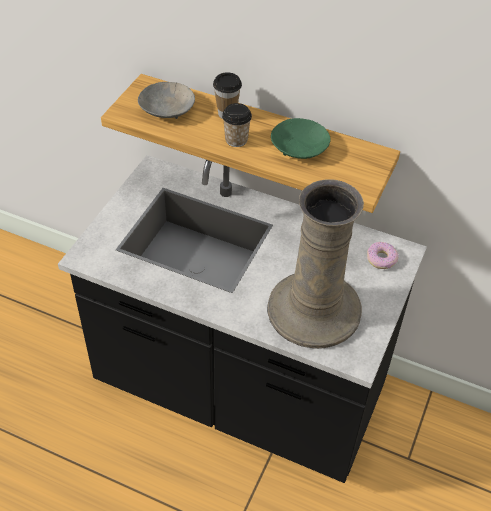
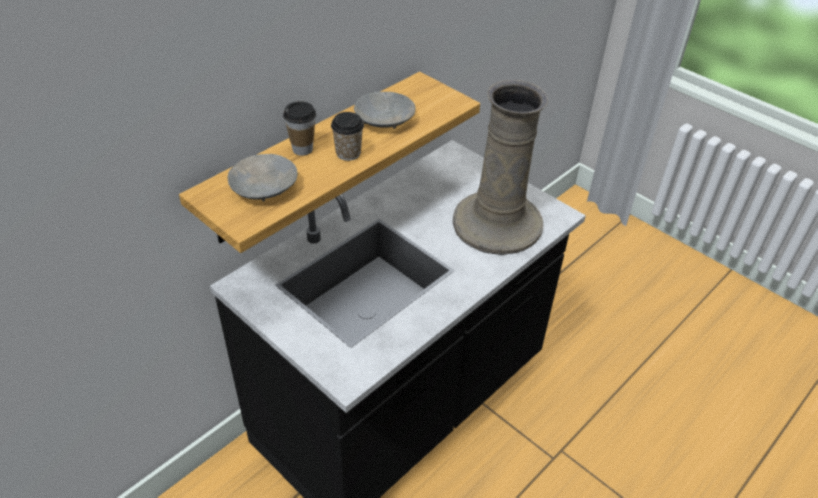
camera: 70 degrees left, 5 degrees down
green bowl [271,118,330,159] -> grey bowl [354,92,416,129]
donut [367,242,399,269] -> none

